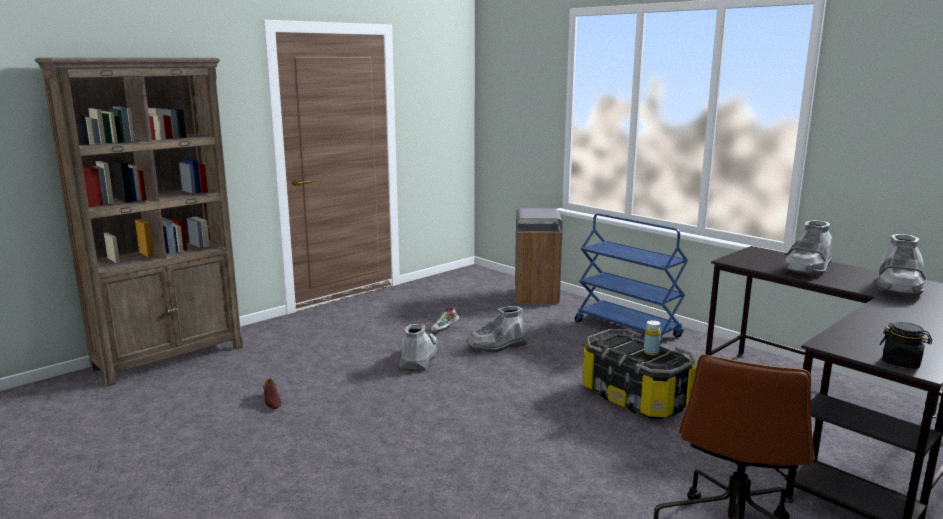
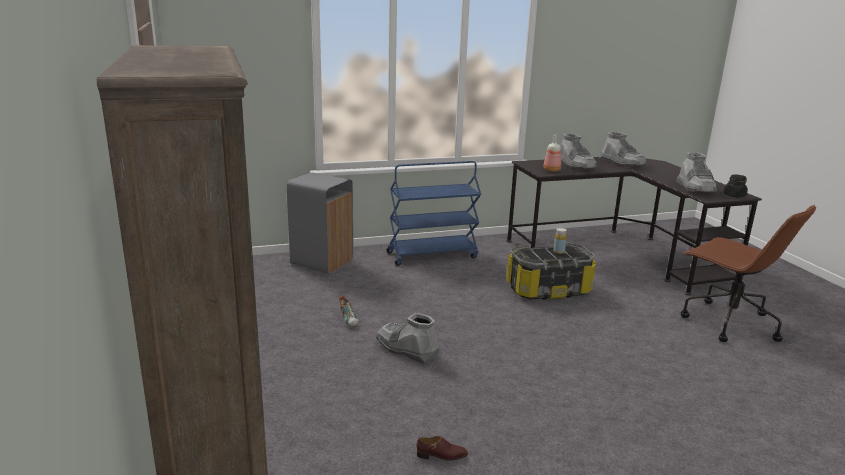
camera: 65 degrees left, 5 degrees up
grey boot [466,306,527,352] -> grey boot moved to [676,152,717,193]
none -> bottle [543,135,561,172]

